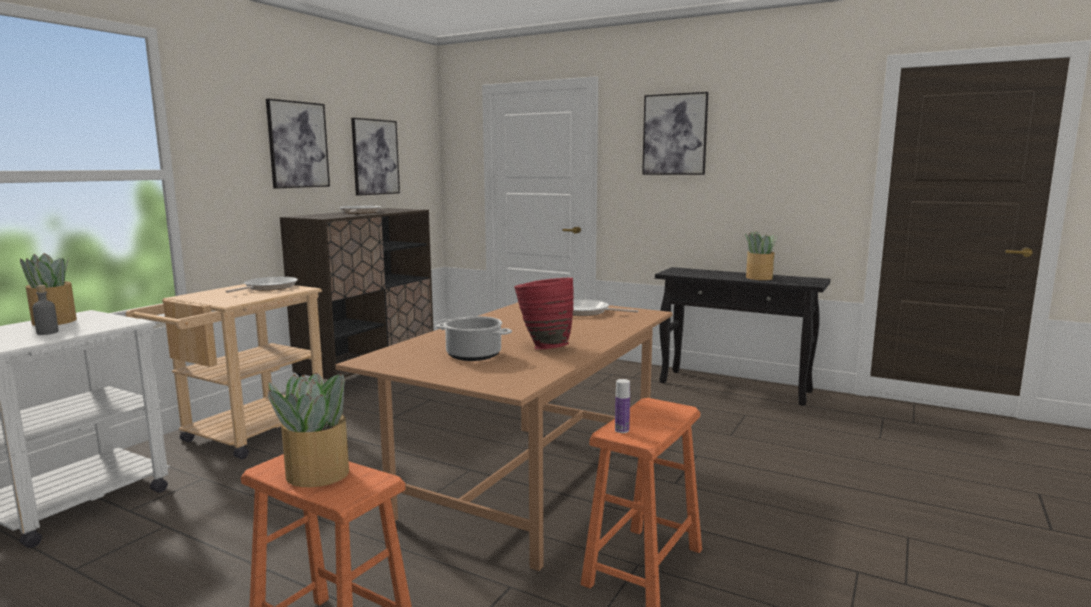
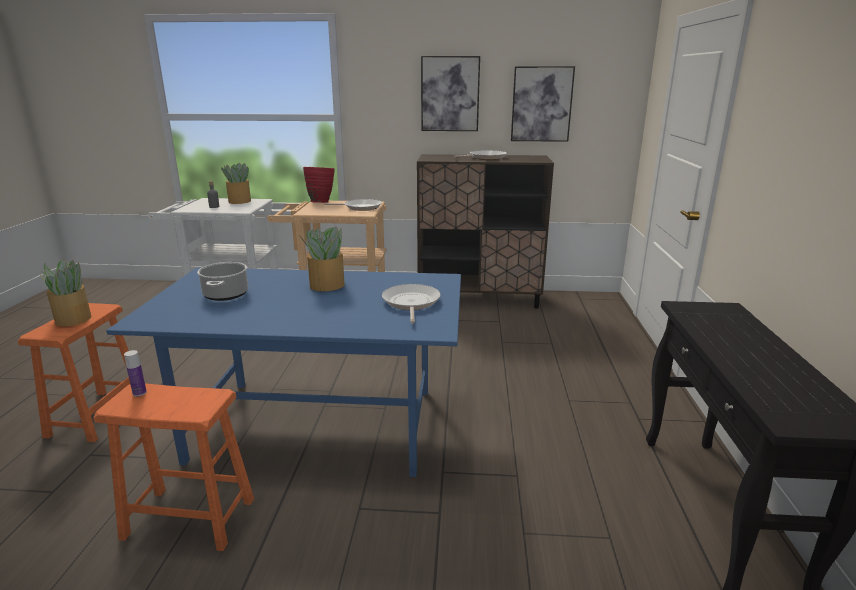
camera: 65 degrees right, 10 degrees up
brown dining table [336,302,672,571] -> blue dining table [106,267,461,477]
red vase [514,278,574,350] -> red vase moved to [303,167,335,203]
picture [642,92,708,175] -> none
potted plant [745,231,777,280] -> potted plant moved to [299,226,345,291]

